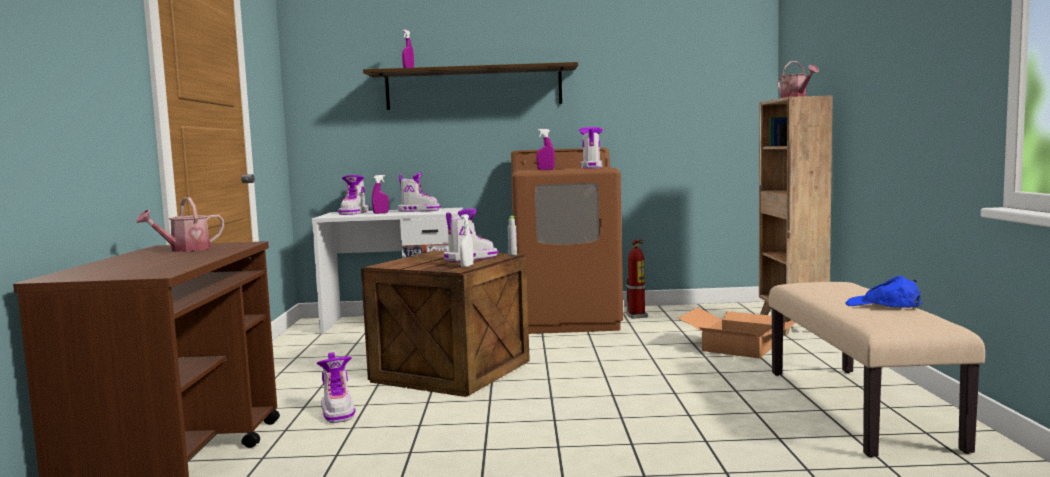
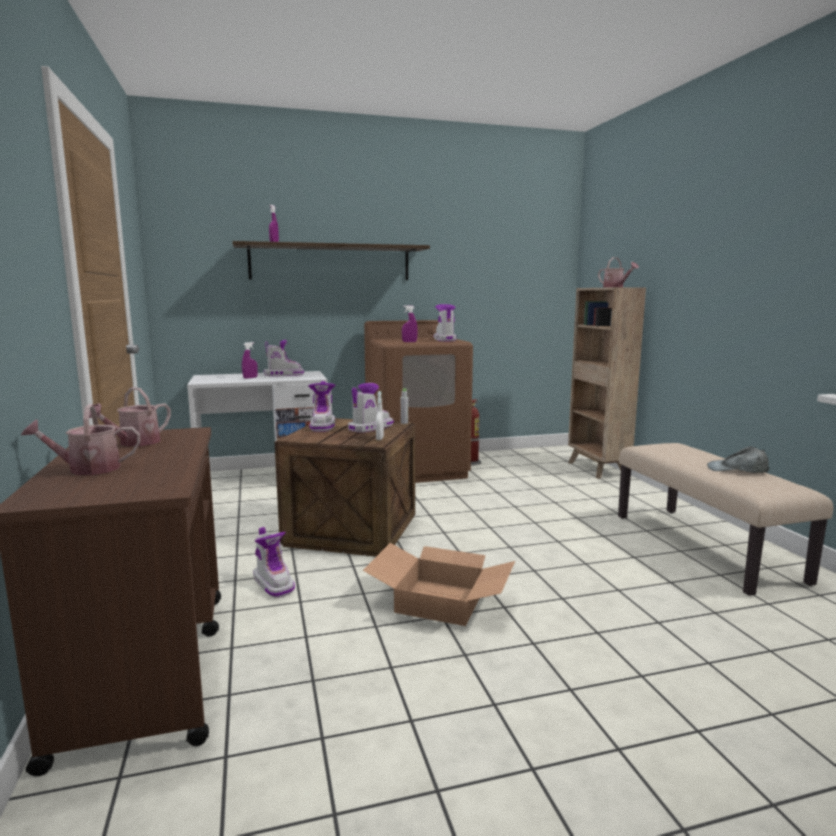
camera: 15 degrees left, 5 degrees up
boot [338,175,369,215] -> boot moved to [308,381,336,432]
cardboard box [678,307,796,359] -> cardboard box moved to [363,543,515,626]
blue cap [846,276,922,308] -> grey cap [707,446,769,473]
none -> watering can [21,404,140,475]

